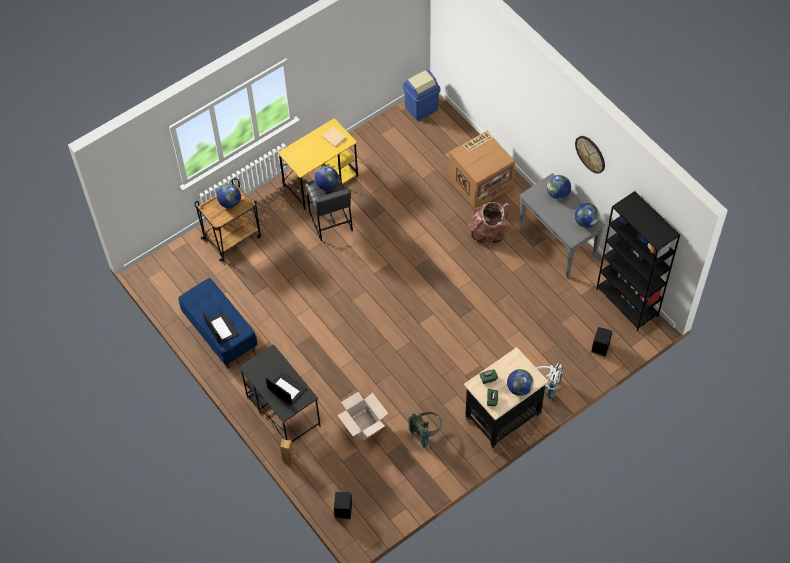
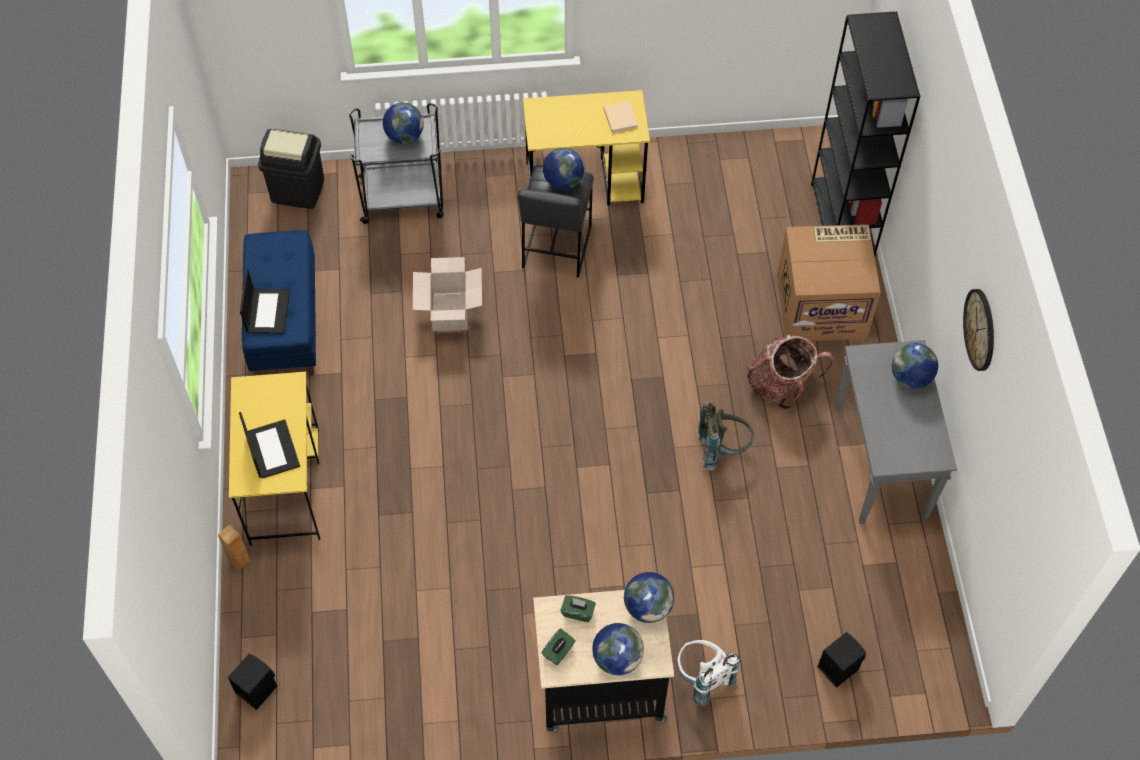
camera: 30 degrees right, 0 degrees up
brown cart [194,178,262,262] -> grey cart [349,103,444,224]
black desk [239,344,321,442] -> yellow desk [229,372,320,546]
cardboard box [337,392,388,441] -> cardboard box moved to [413,257,482,331]
blue trash can [403,69,440,121] -> none
grey backpack [408,412,442,448] -> grey backpack moved to [698,402,754,470]
globe [575,203,599,228] -> globe moved to [624,572,674,623]
black bookcase [596,191,680,332] -> black bookcase moved to [811,11,920,257]
none -> black trash can [258,129,324,209]

